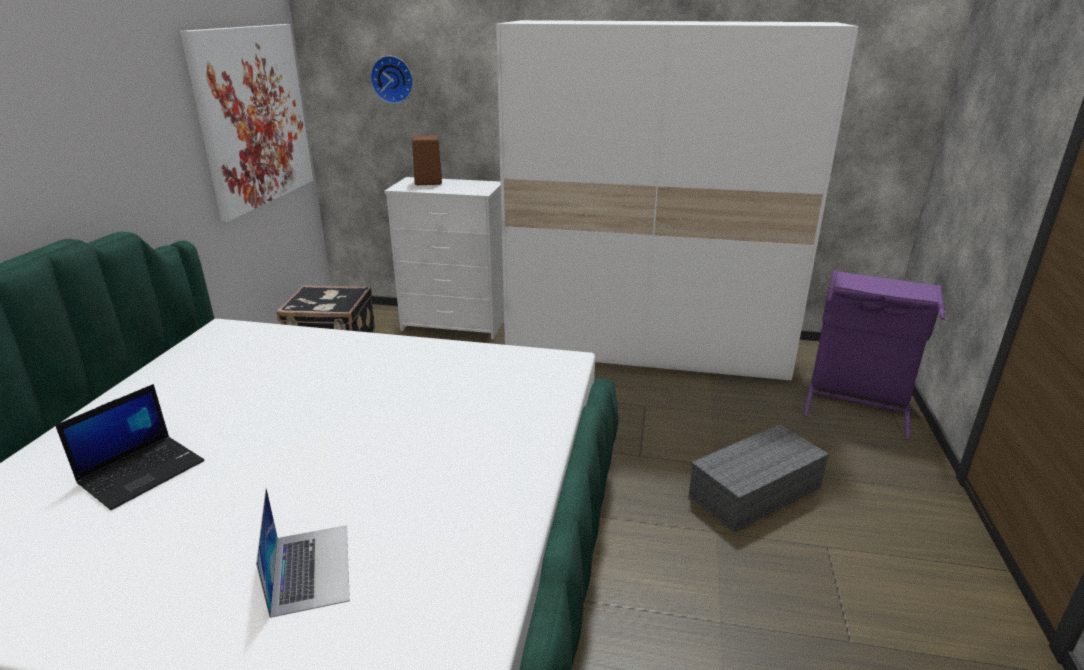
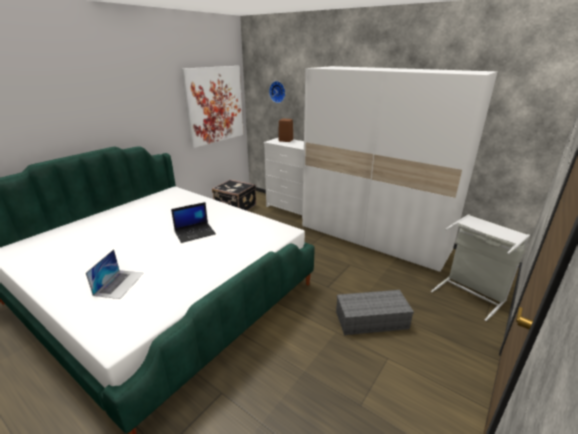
camera: 25 degrees right, 0 degrees up
laptop [55,384,205,510] -> laptop moved to [171,202,216,243]
purple laundry basket [803,270,945,440] -> grey laundry basket [431,214,530,321]

